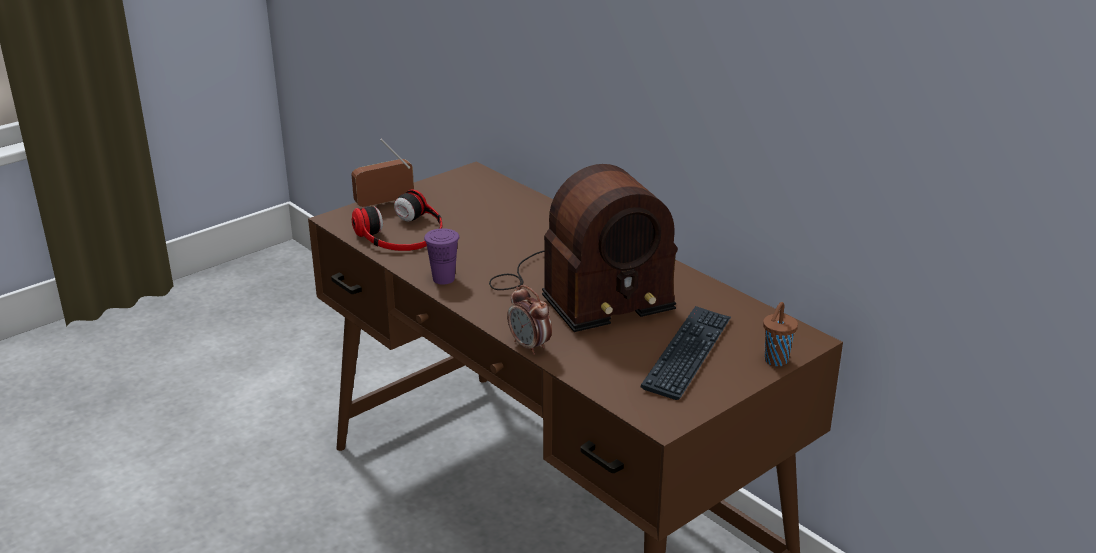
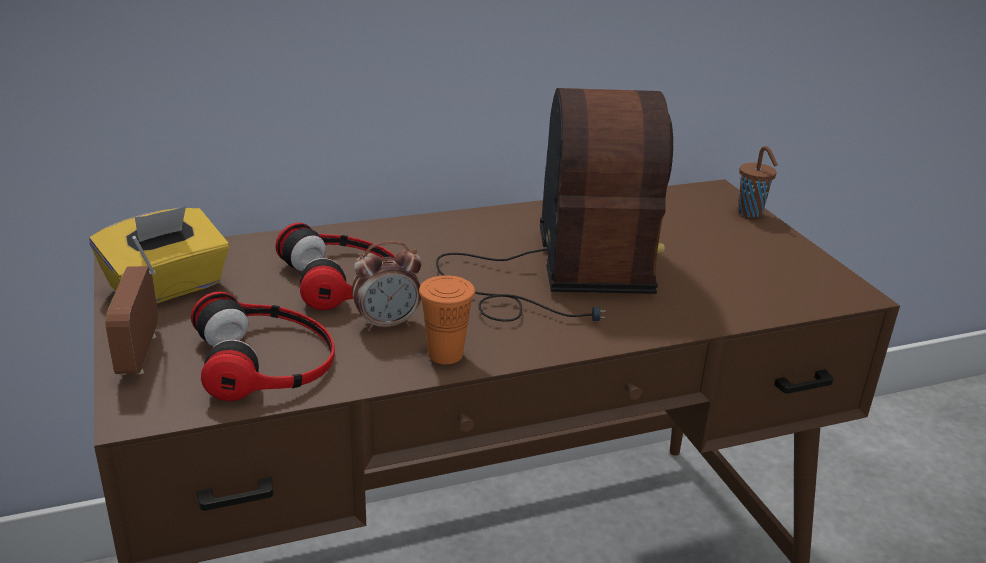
camera: 70 degrees left, 0 degrees up
purple cup [424,228,459,285] -> orange cup [419,275,475,364]
alarm clock [507,285,552,355] -> alarm clock moved to [352,241,422,331]
keyboard [641,306,731,400] -> none
none -> yellow tissue box [89,206,229,303]
none -> headphones [276,223,395,310]

